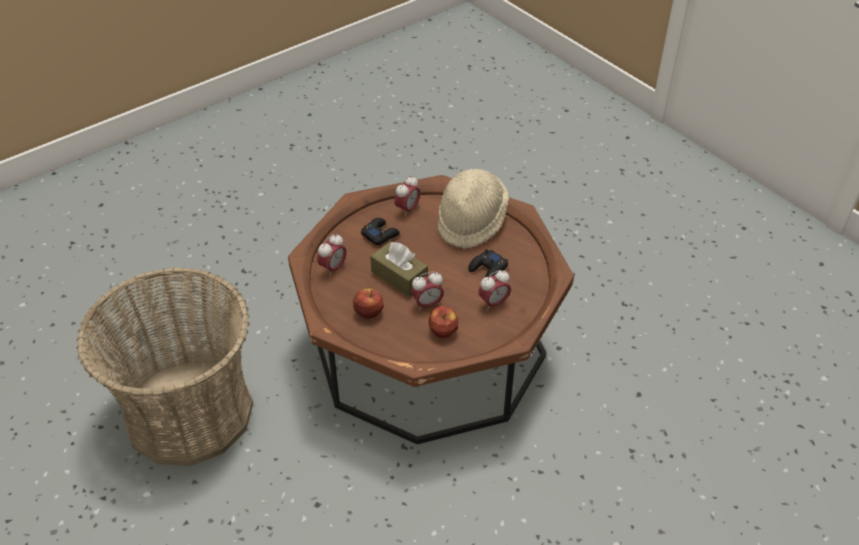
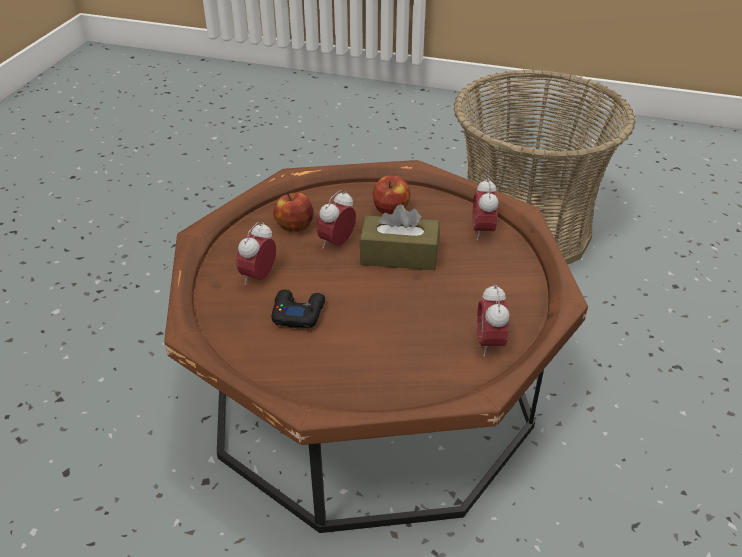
camera: 145 degrees right, 5 degrees down
black game controller [361,218,400,245] -> none
beige hat [438,169,509,249] -> none

